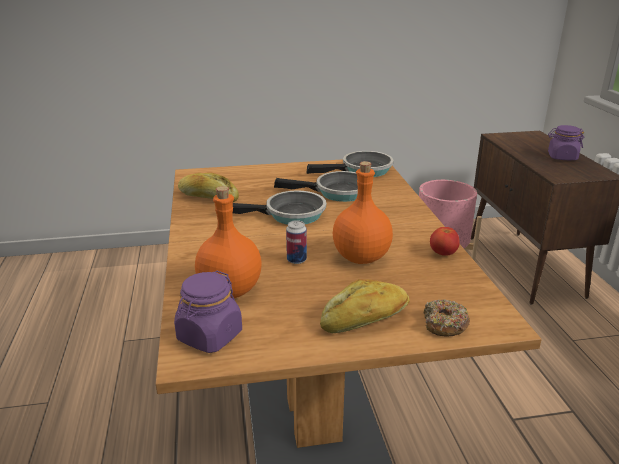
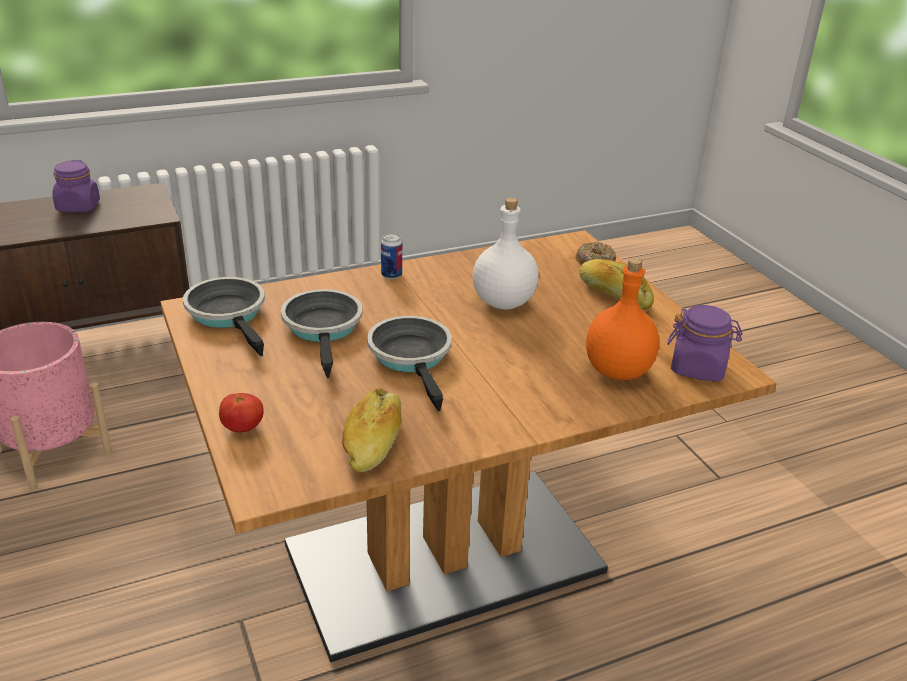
camera: 105 degrees left, 5 degrees up
can [286,220,307,264] -> can moved to [381,233,402,279]
orange bottle [333,161,393,264] -> white bottle [473,198,539,310]
tomato [430,227,460,256] -> tomato moved to [219,393,264,432]

